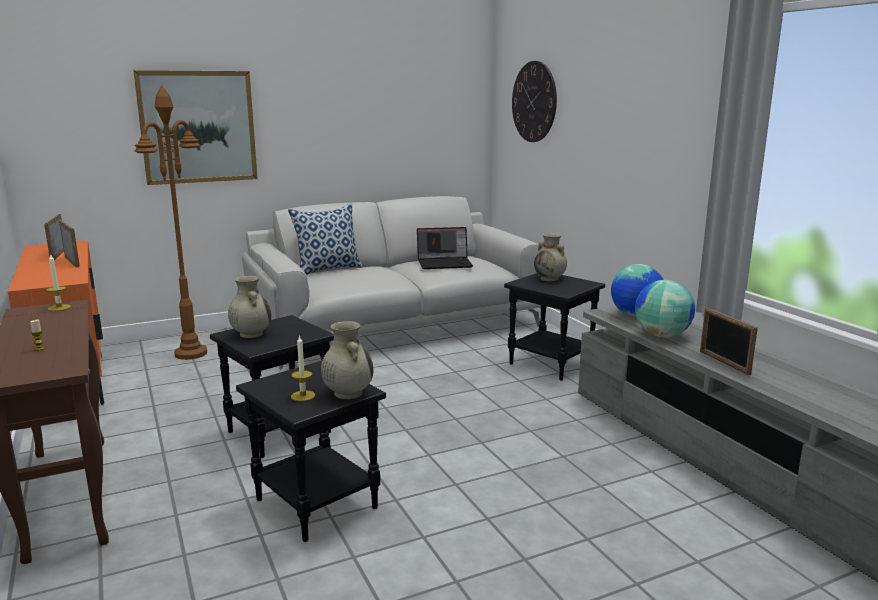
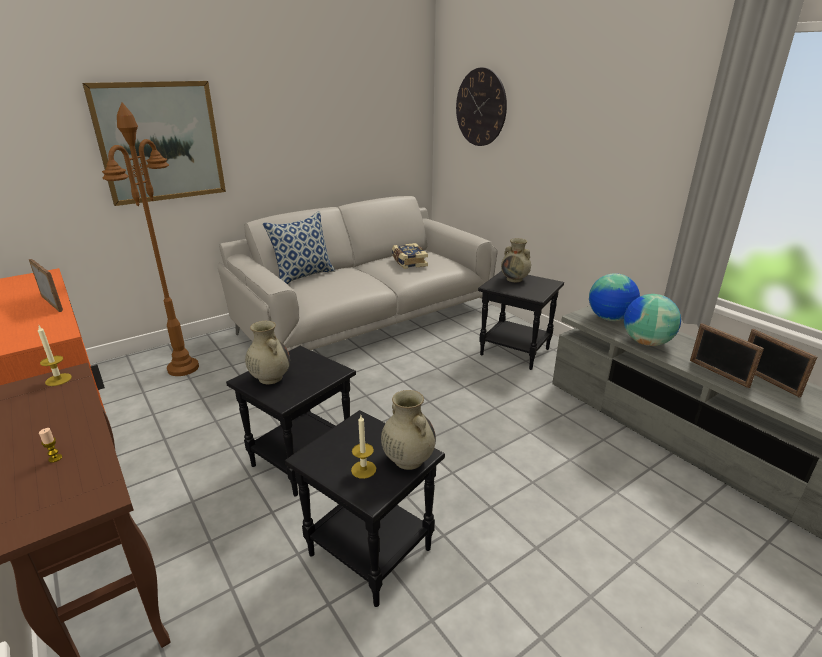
camera: 10 degrees left, 10 degrees up
picture frame [44,214,64,260] -> picture frame moved to [748,329,817,398]
laptop [417,227,473,269] -> book [392,243,428,269]

